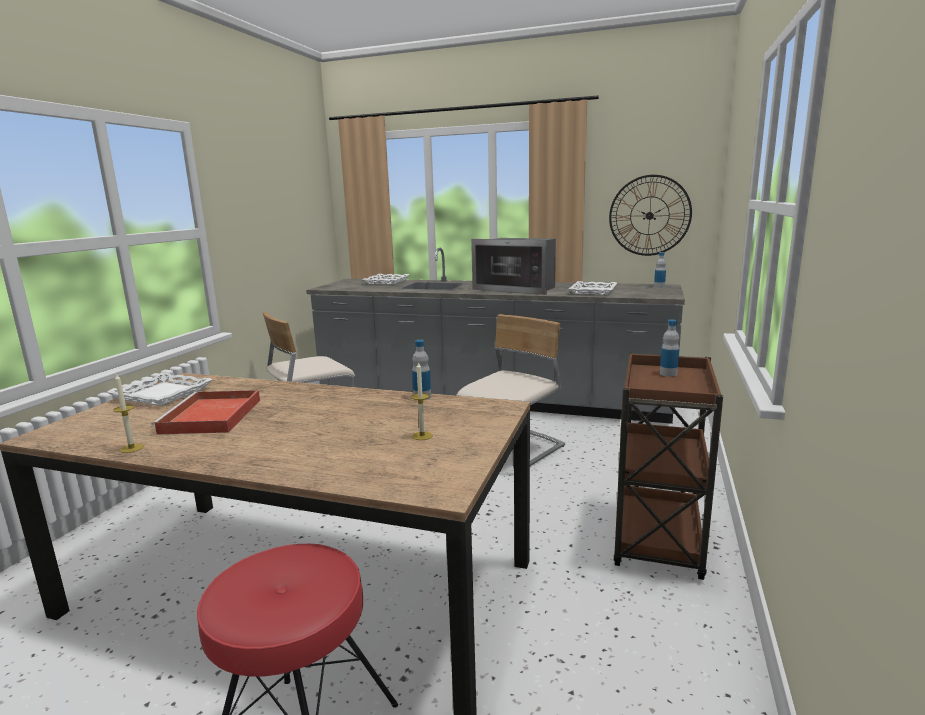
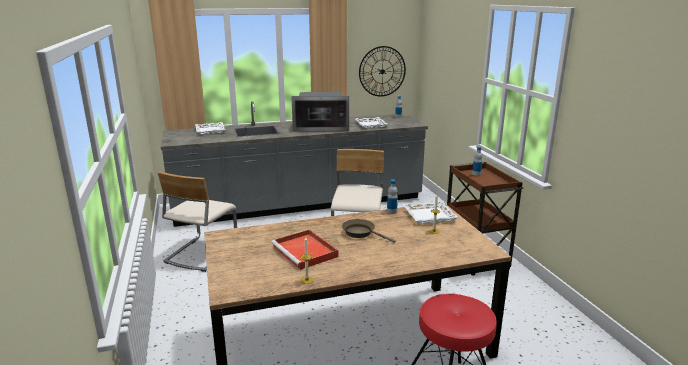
camera: 35 degrees left, 5 degrees up
white tray [107,372,213,406] -> white tray moved to [403,201,458,224]
none -> brown frying pan [342,219,395,243]

